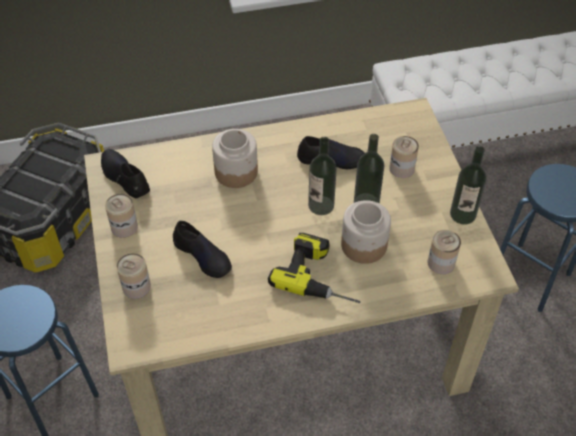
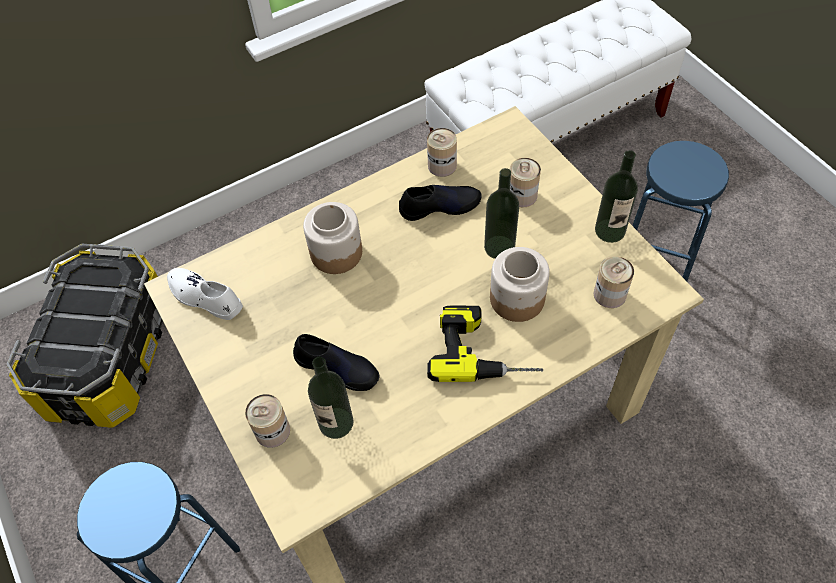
camera: 15 degrees left, 5 degrees up
black shoe [101,149,150,198] -> white shoe [167,268,243,320]
can [105,194,138,238] -> can moved to [427,128,457,177]
bottle [308,137,337,215] -> bottle moved to [308,357,353,439]

